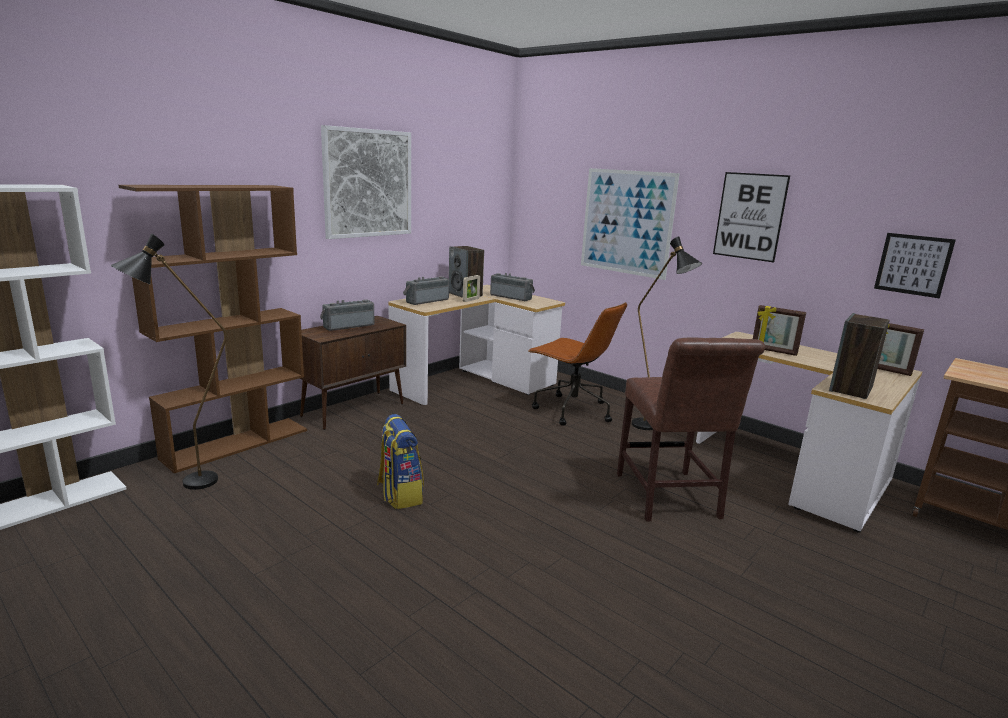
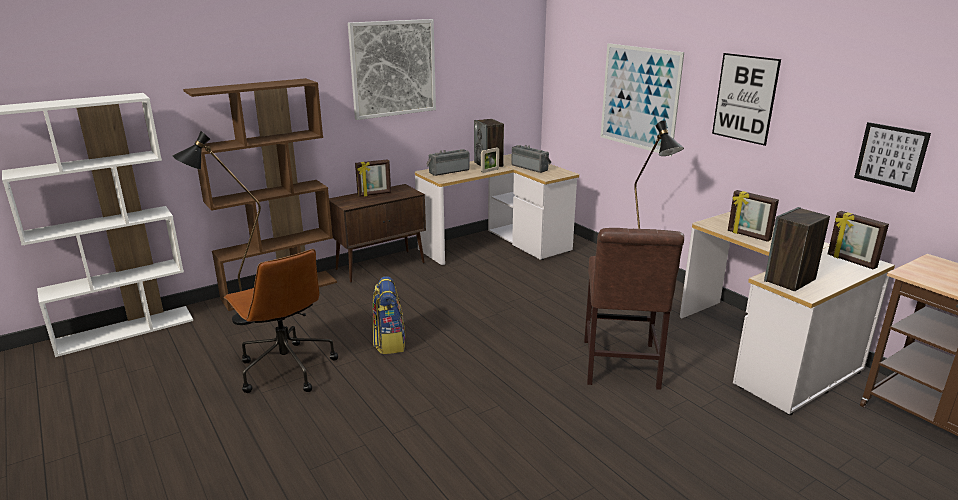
camera: 15 degrees right, 5 degrees up
radio [320,299,374,331] -> picture frame [355,159,391,197]
brown office chair [529,302,627,426] -> brown office chair moved to [224,249,338,393]

